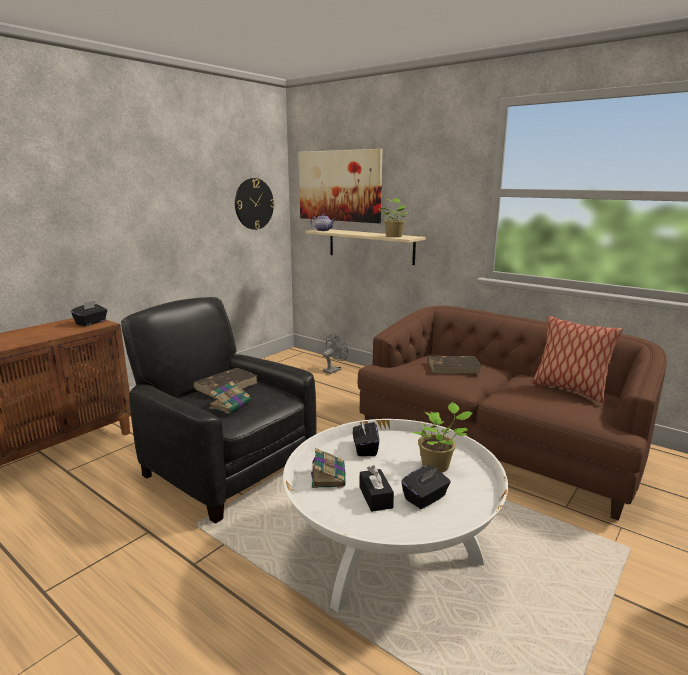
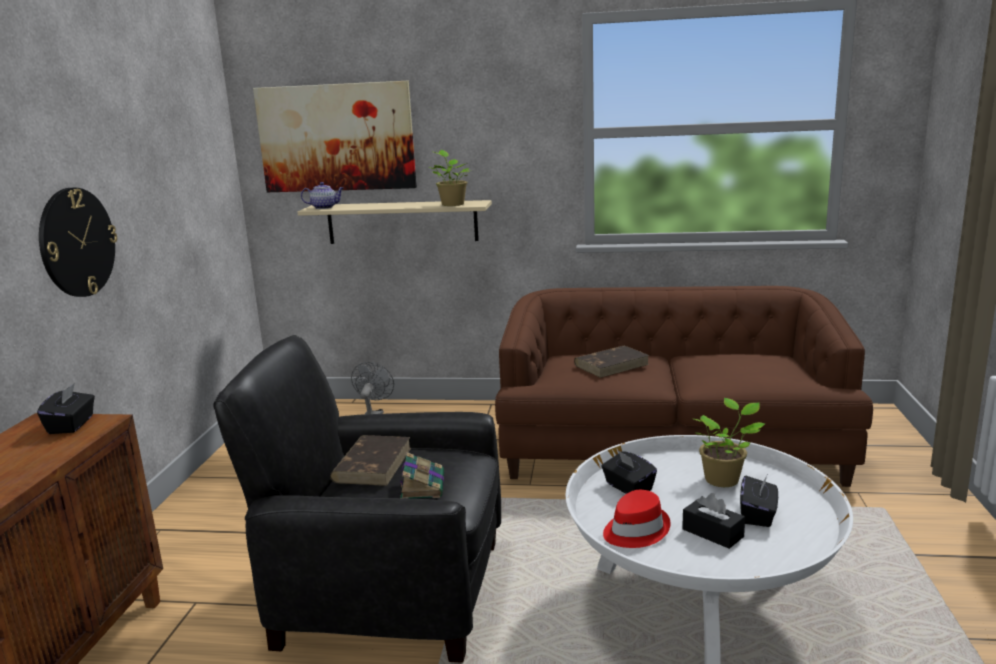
camera: 30 degrees left, 0 degrees up
wall clock [235,178,275,230] -> wall clock moved to [39,188,117,297]
book [311,448,346,488] -> red hat [603,490,671,548]
pillow [532,316,623,403] -> none

